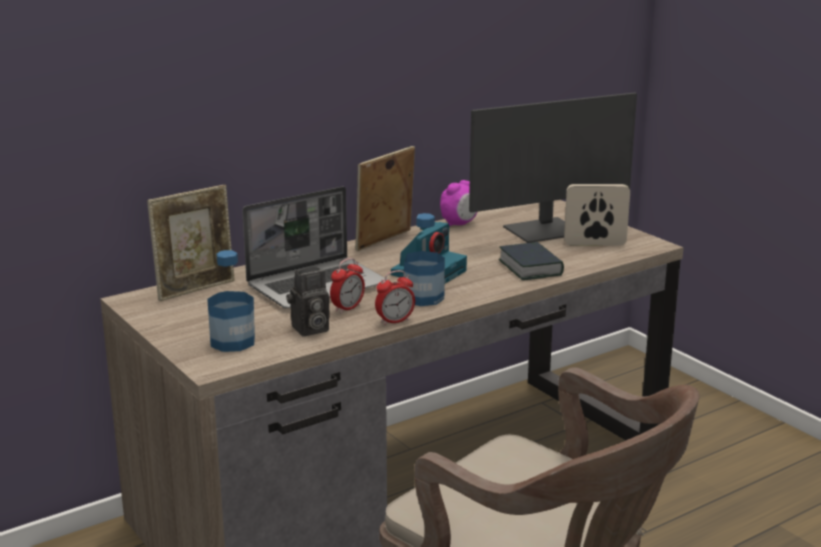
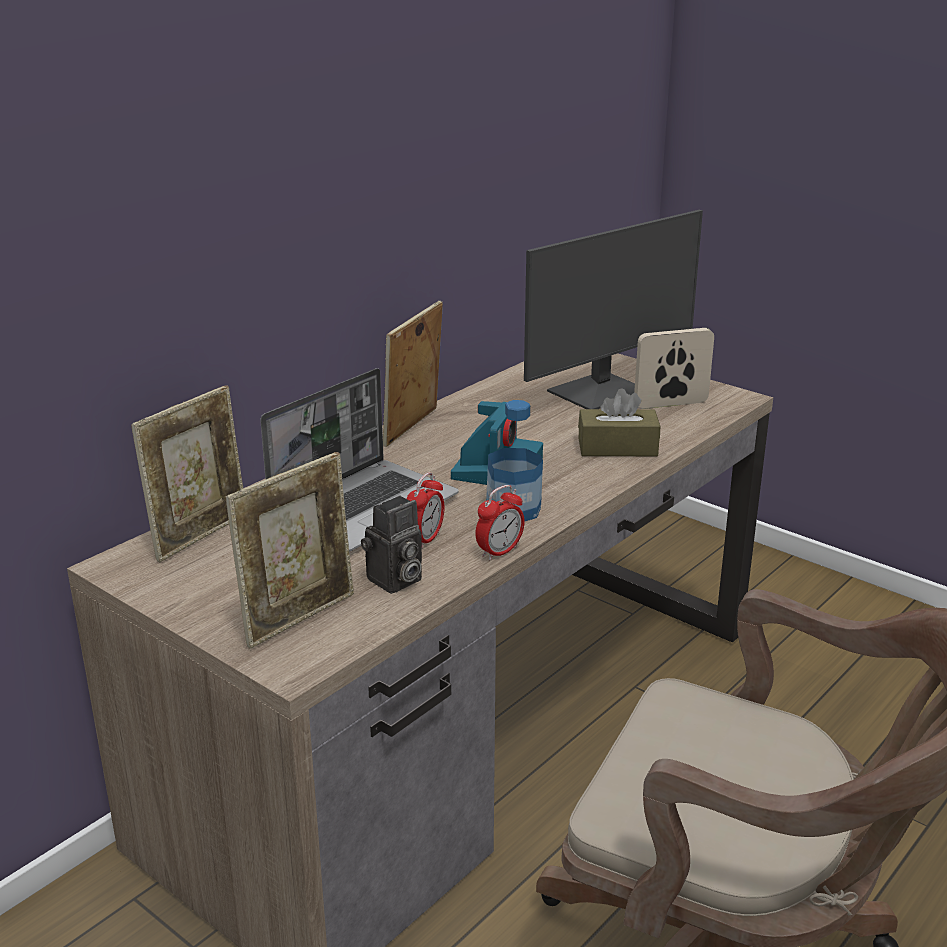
camera: 15 degrees left, 5 degrees up
bottle [207,250,255,352] -> picture frame [226,452,354,649]
alarm clock [440,180,477,227] -> none
book [499,242,564,280] -> brown tissue box [578,388,660,456]

